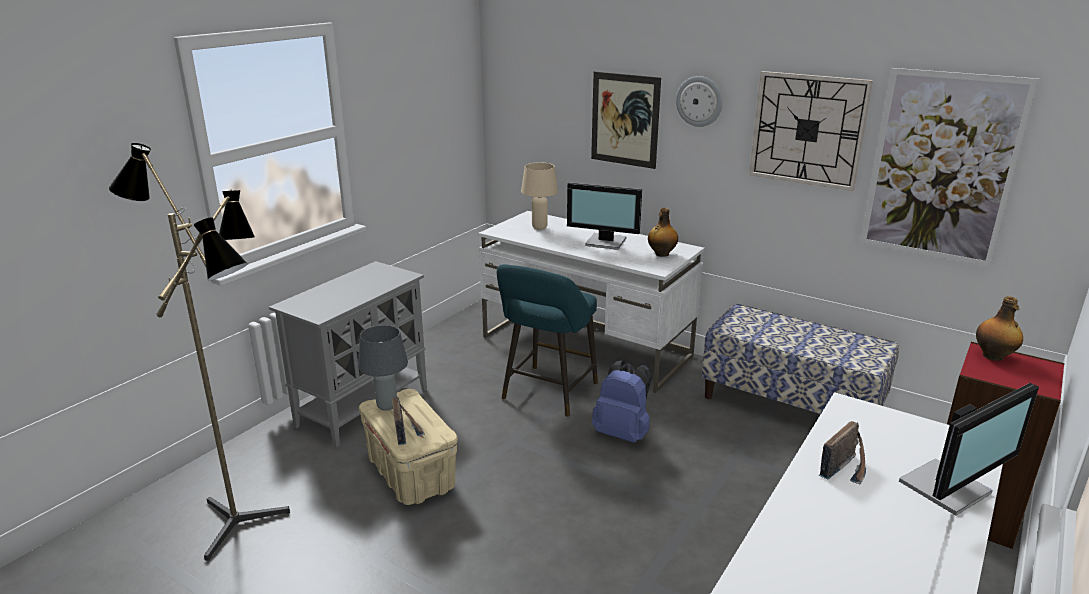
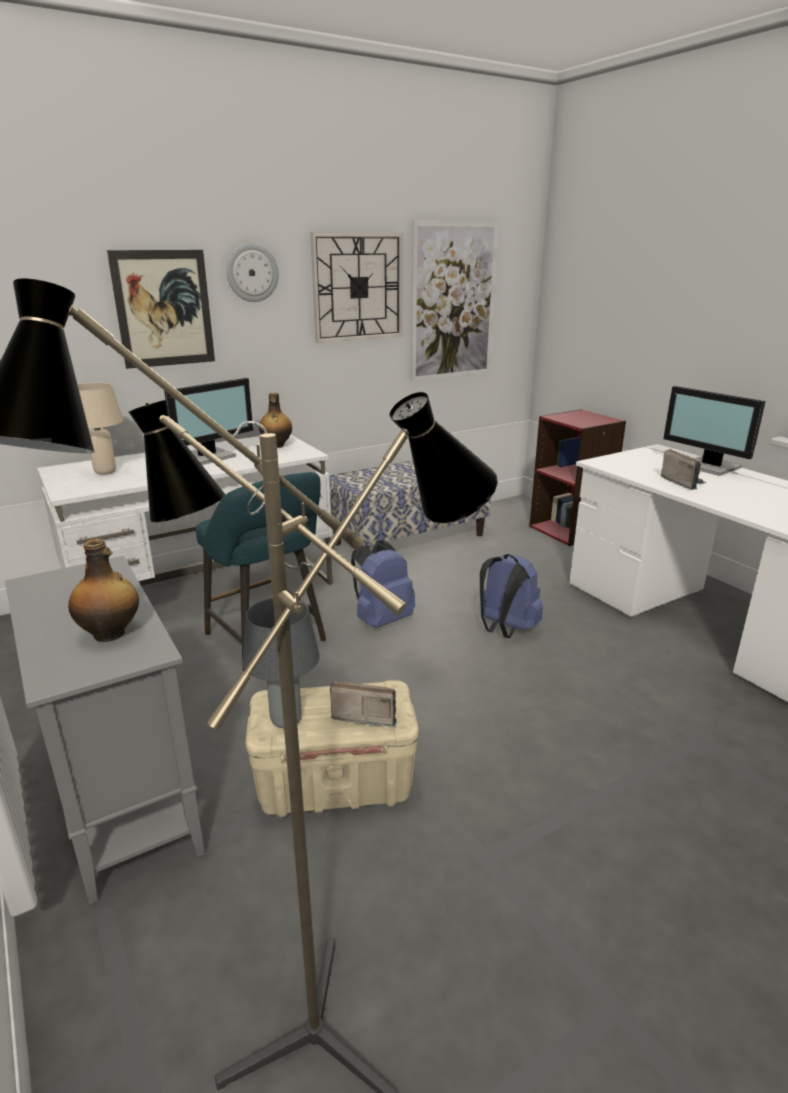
camera: 65 degrees left, 0 degrees up
monitor [899,383,1039,515] -> monitor turned 150 degrees clockwise [663,386,766,476]
bottle [976,296,1023,361] -> bottle moved to [68,539,139,642]
none -> blue backpack [480,554,543,638]

